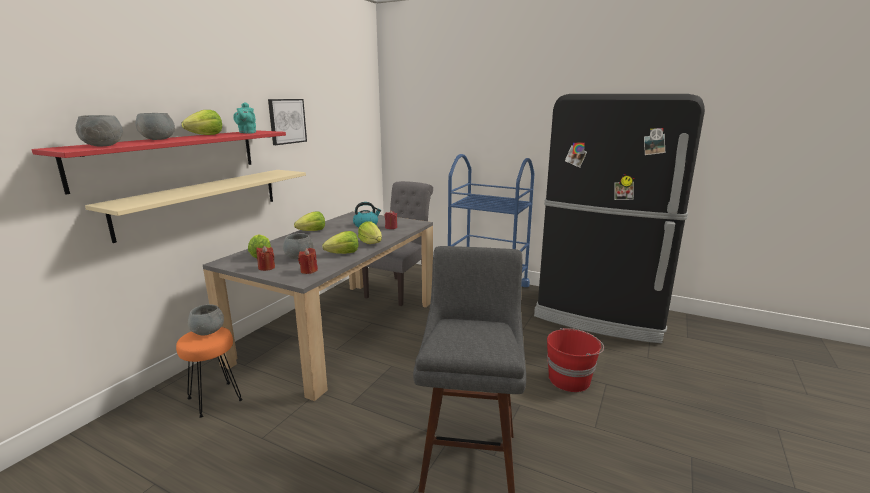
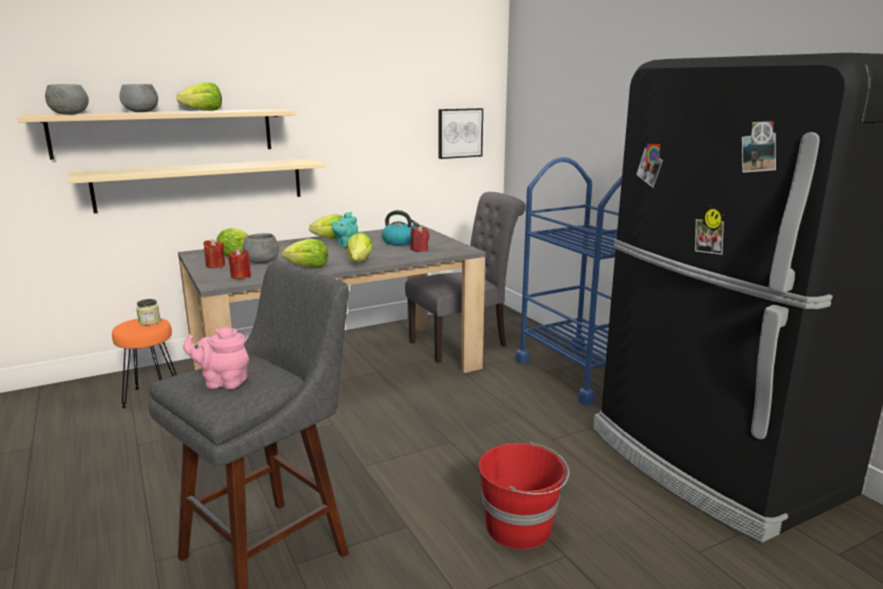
camera: 35 degrees right, 0 degrees up
red shelf [32,130,286,195] -> beige shelf [17,109,295,160]
grey bowl [188,304,224,335] -> jar [136,299,161,325]
turquoise teapot [233,103,256,133] -> turquoise teapot moved to [332,212,358,247]
picture [268,99,307,145] -> picture moved to [438,108,483,159]
none -> pink teapot [183,327,249,389]

